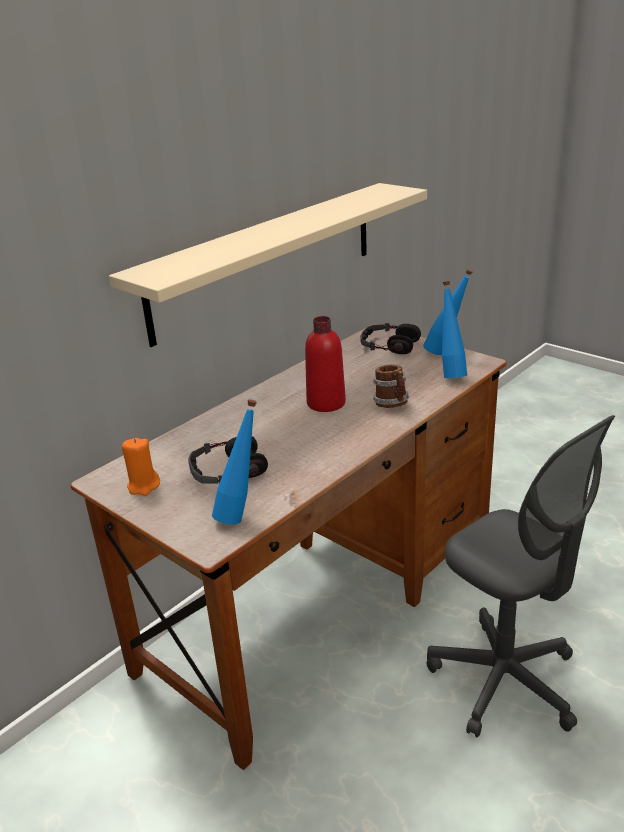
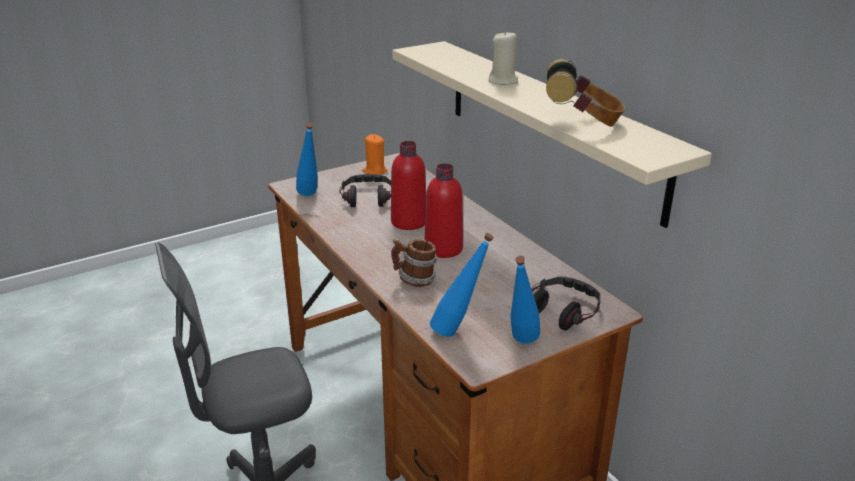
camera: 105 degrees right, 0 degrees up
none -> red bottle [391,141,426,230]
none -> beige candle [488,30,518,85]
none -> headphones [546,59,625,127]

